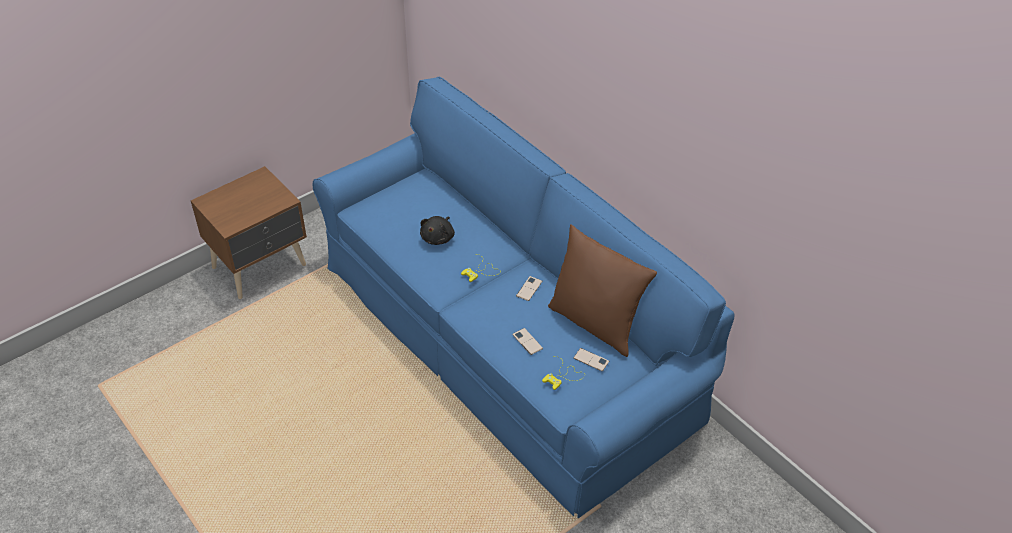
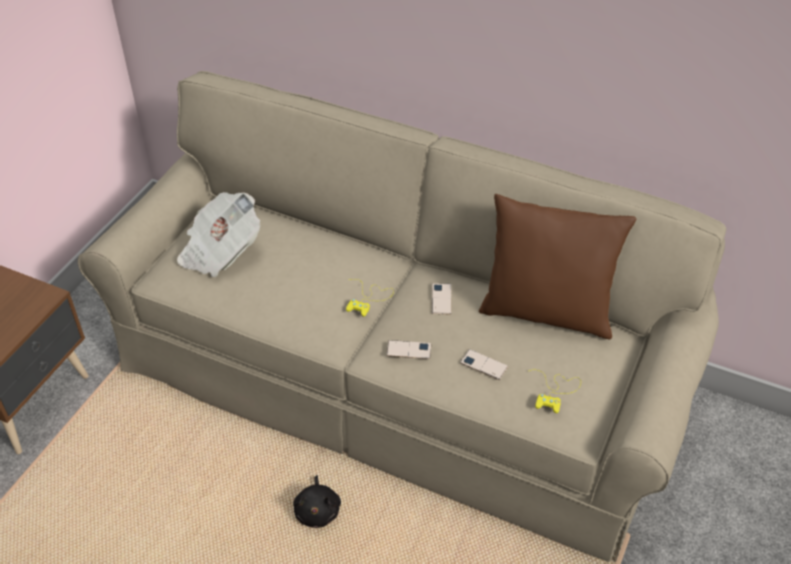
camera: 25 degrees left, 0 degrees up
blue sofa [313,77,735,518] -> beige sofa [78,71,727,562]
black plush toy [420,216,455,245] -> black plush toy moved to [293,475,341,528]
phone [573,348,609,371] -> phone moved to [386,340,431,359]
none -> newspaper [177,192,260,277]

